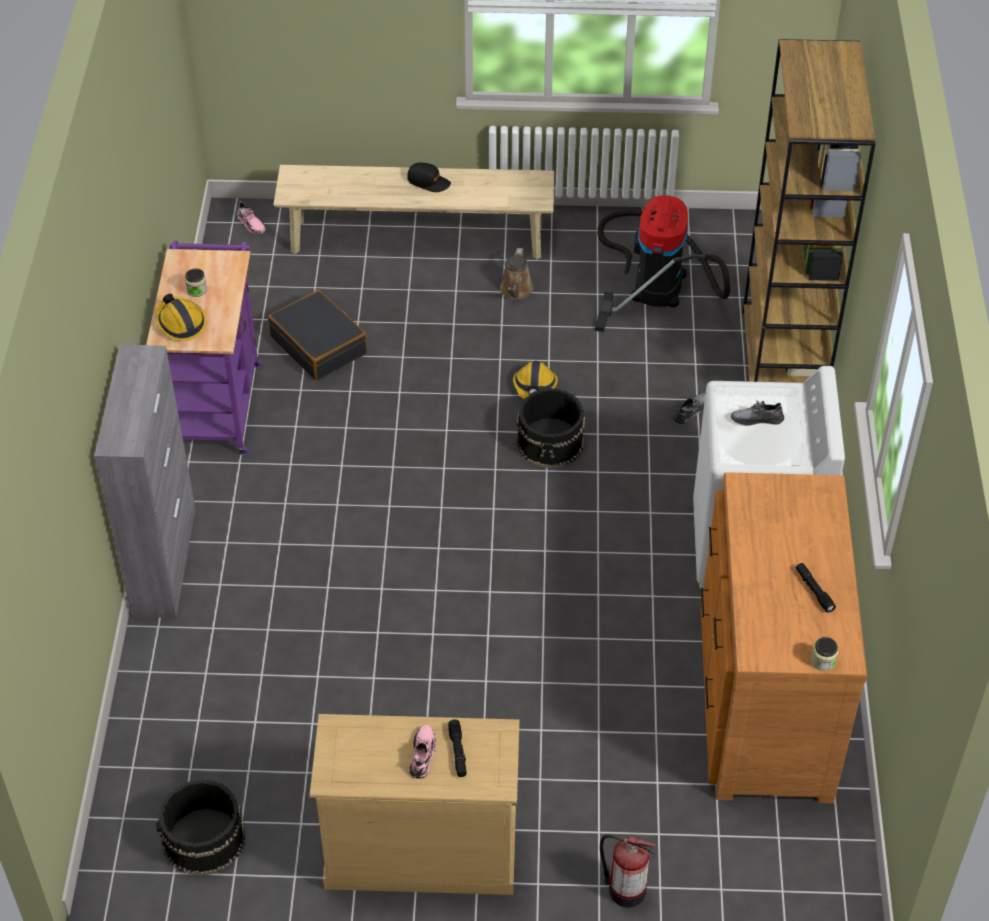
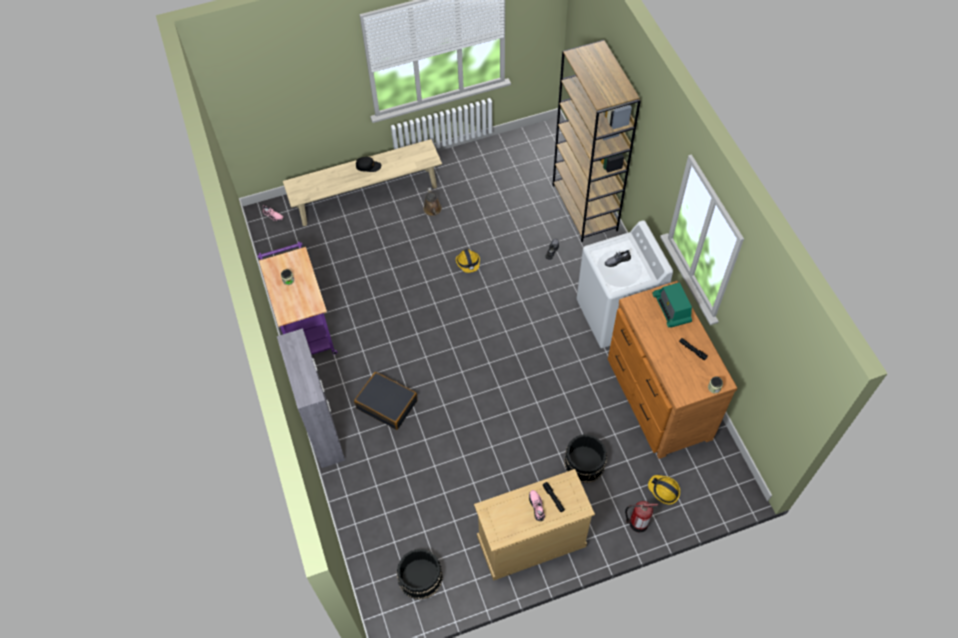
camera: 20 degrees left, 10 degrees up
hard hat [155,294,207,341] -> hard hat moved to [648,475,680,505]
black suitcase [268,290,367,380] -> black suitcase moved to [354,372,417,430]
black bucket [516,388,585,468] -> black bucket moved to [564,434,607,483]
vacuum cleaner [595,195,730,332] -> none
none -> radio [653,282,692,328]

